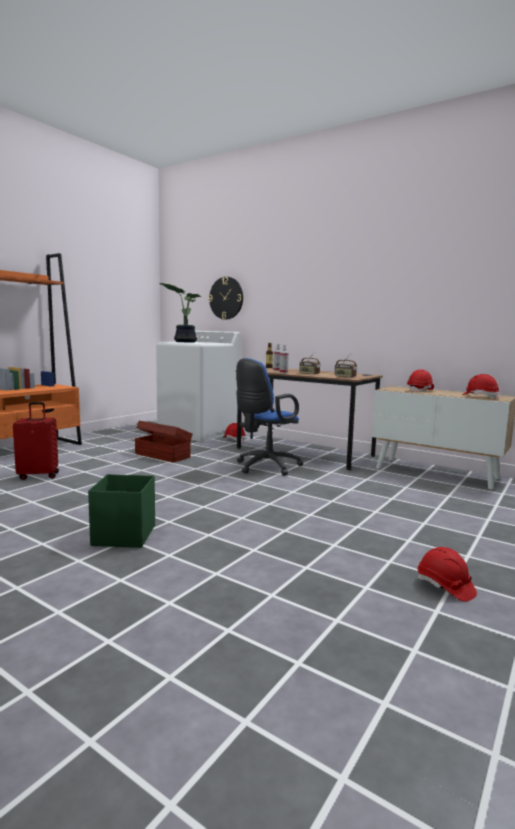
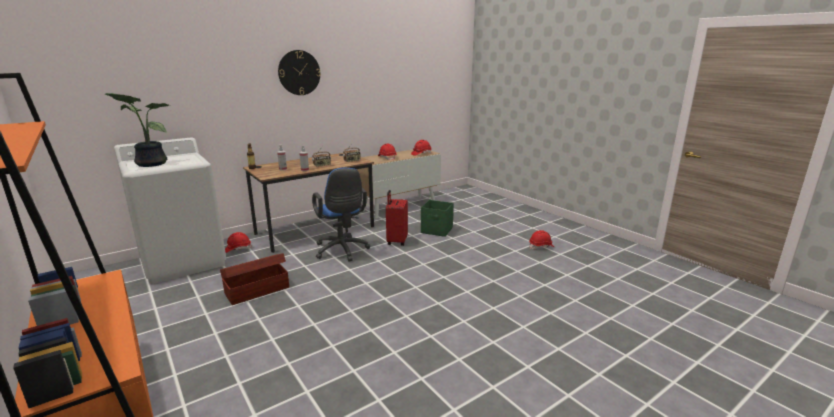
camera: 70 degrees left, 10 degrees up
red suitcase [13,402,59,480] -> red suitcase moved to [386,190,408,246]
green storage box [88,474,155,548] -> green storage box moved to [421,200,454,237]
wall clock [209,277,243,320] -> wall clock moved to [278,50,321,95]

